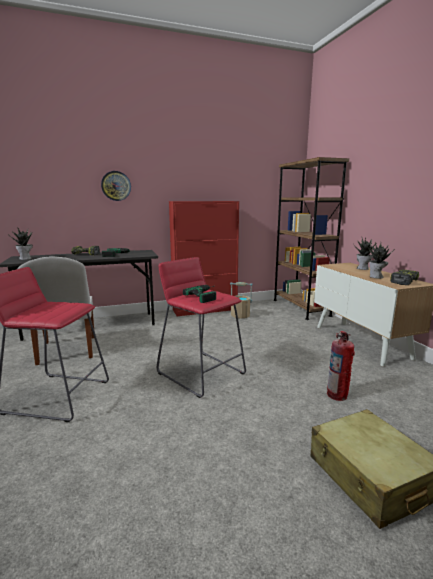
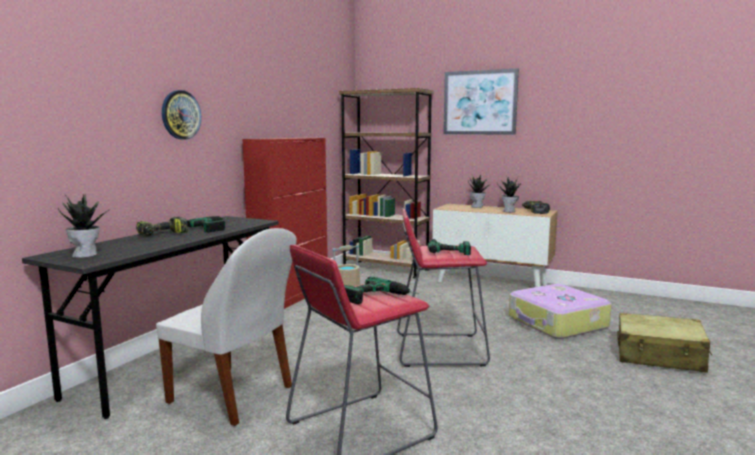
camera: 45 degrees left, 5 degrees down
fire extinguisher [327,331,355,401] -> suitcase [509,284,612,339]
none -> power drill [344,277,419,304]
none -> picture [443,68,519,135]

